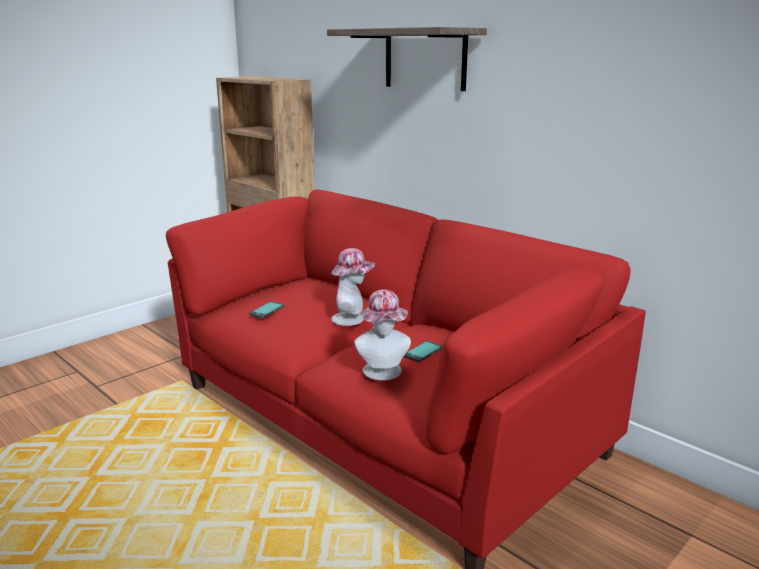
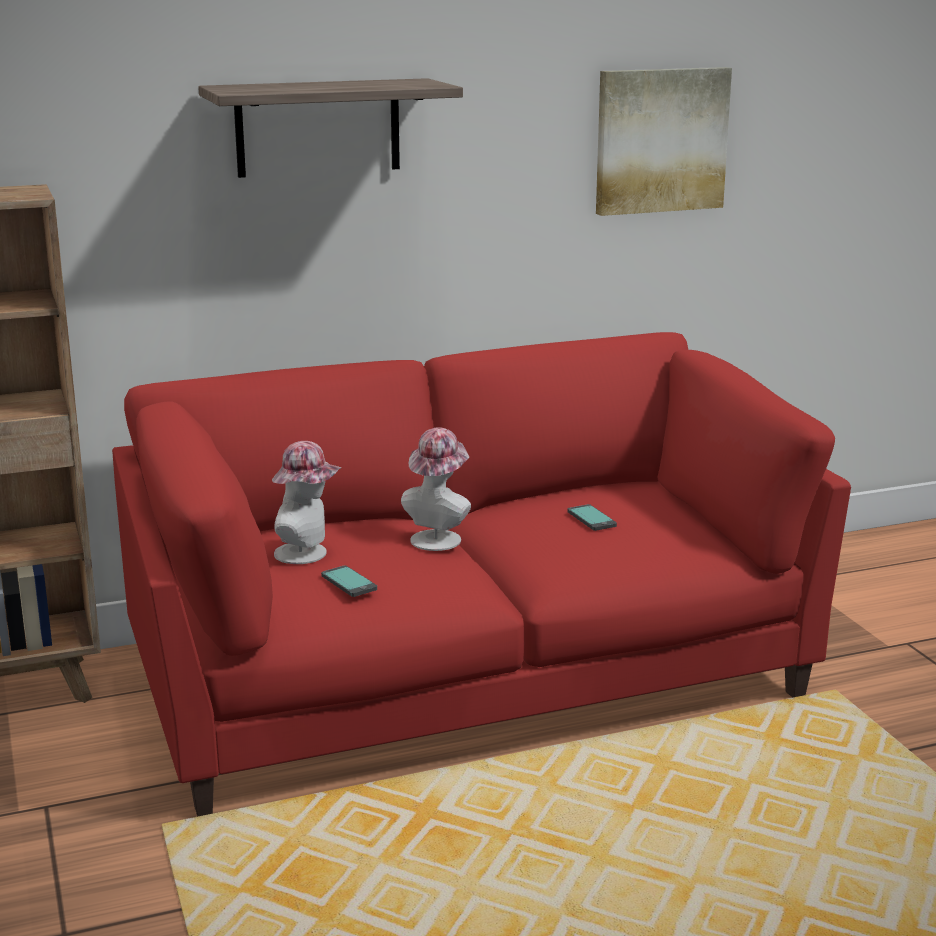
camera: 65 degrees left, 0 degrees up
hat [354,289,411,380] -> hat moved to [272,441,341,564]
none -> picture [596,67,732,216]

